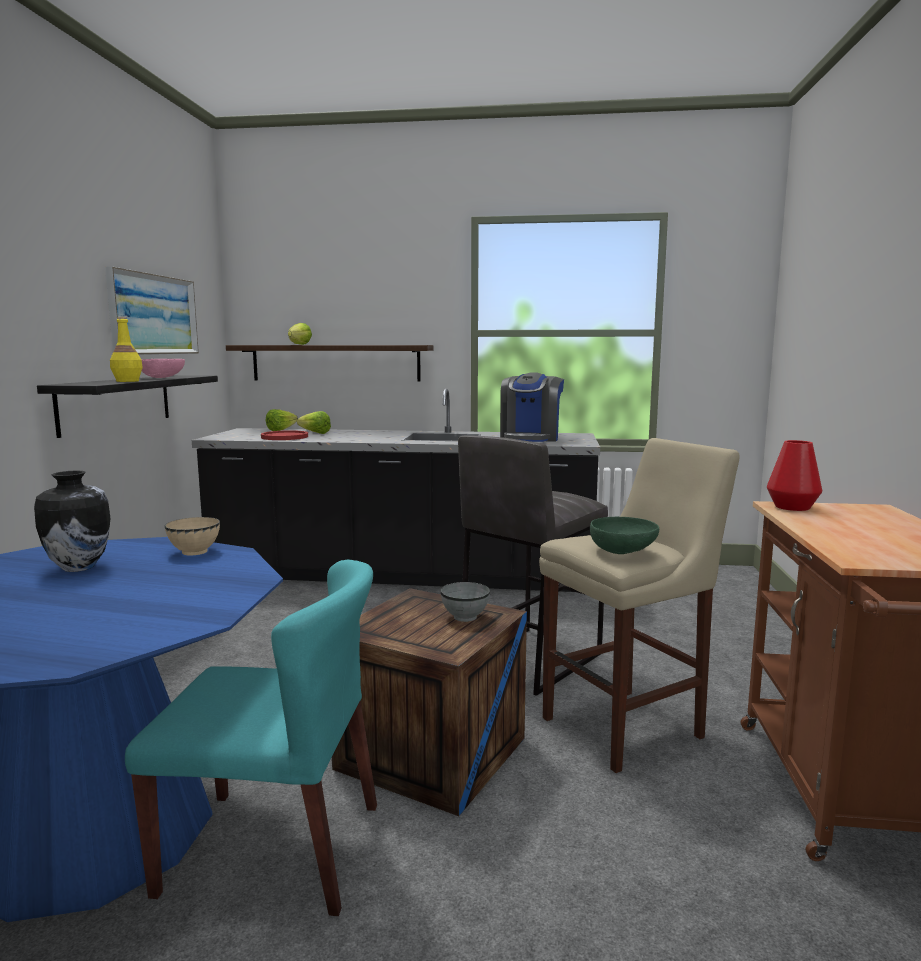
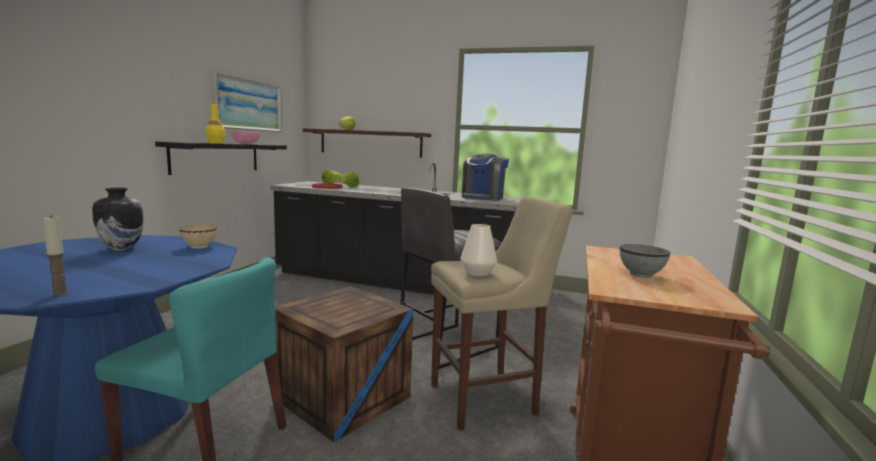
camera: 10 degrees right, 0 degrees up
grey bowl [441,582,490,622] -> grey bowl moved to [620,244,670,278]
green bowl [590,517,659,554] -> white vase [460,224,497,276]
red vase [767,440,822,511] -> none
none -> candle [43,215,69,296]

